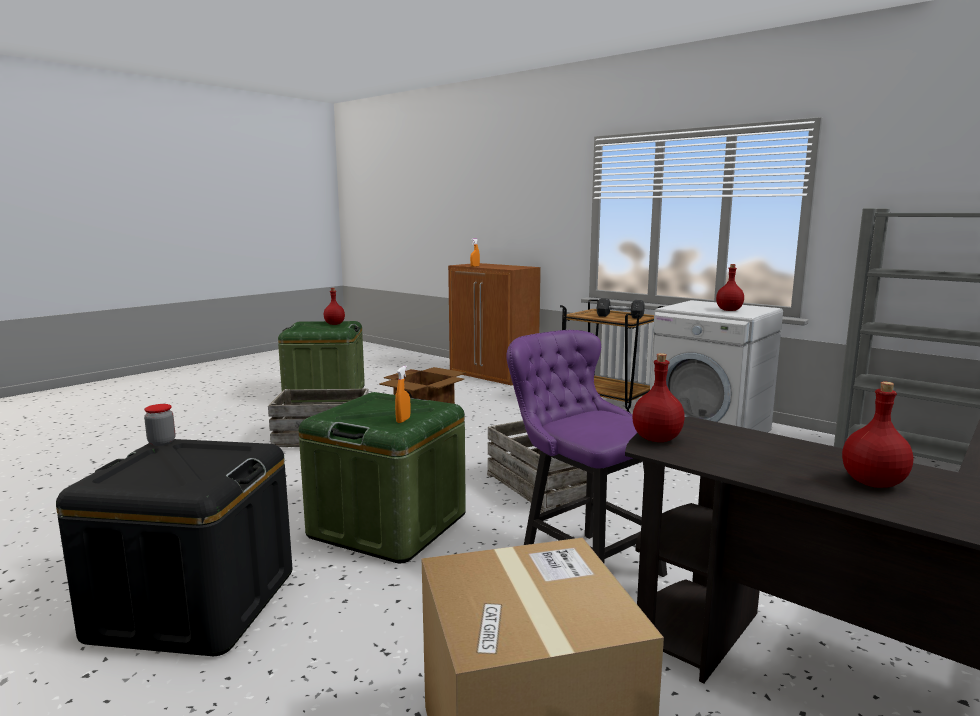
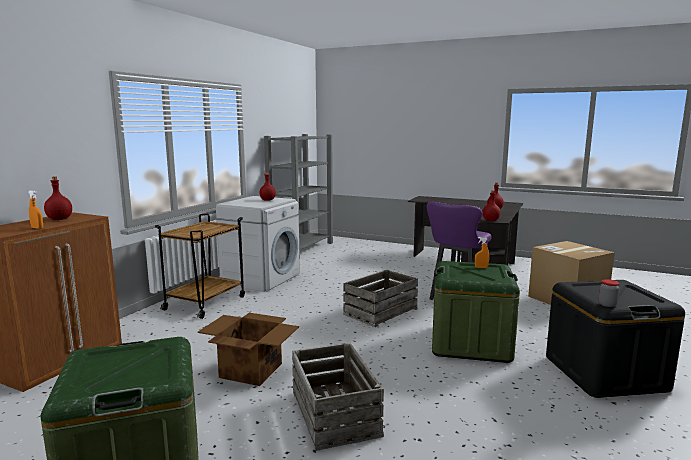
camera: 105 degrees left, 0 degrees up
red bottle [324,288,345,325] -> red bottle moved to [44,177,72,220]
grey dumbbell [597,298,645,319] -> none

